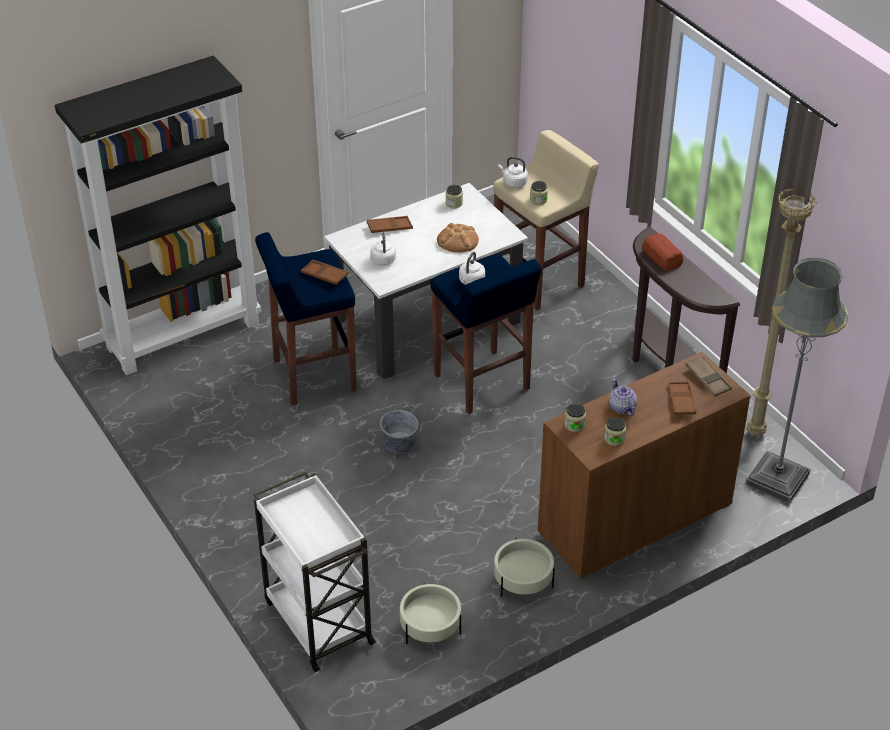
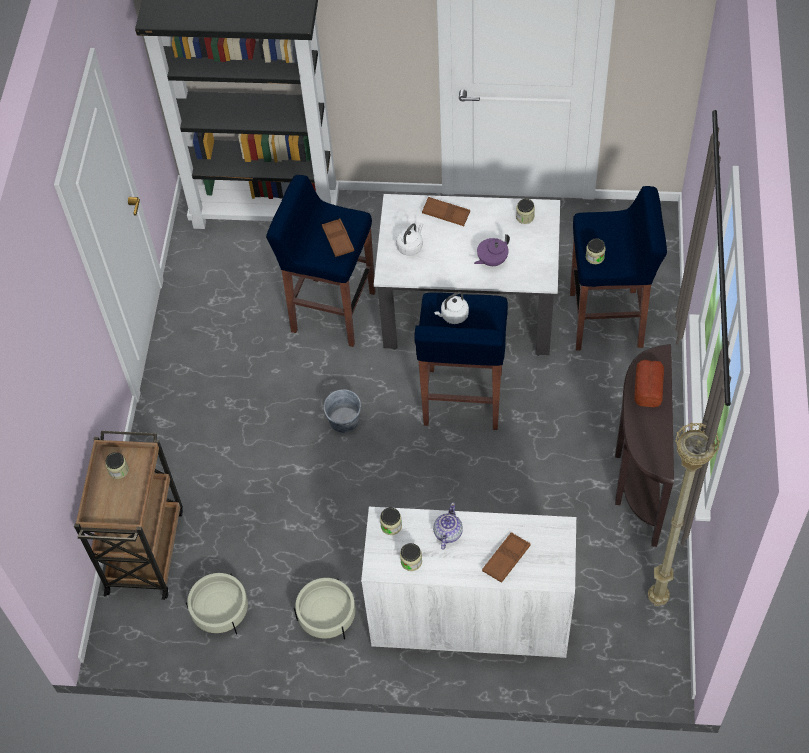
camera: 40 degrees right, 15 degrees up
white cart [254,471,376,672] -> brown cart [74,431,183,600]
bread [437,223,479,252] -> purple teapot [474,234,510,266]
beige stool [493,130,599,310] -> blue stool [570,186,667,351]
white kettle [498,157,528,188] -> none
brown cabinet [538,352,751,580] -> white cabinet [361,507,576,658]
brown tray [686,356,732,397] -> none
grey floor lamp [745,258,848,504] -> none
none -> jar [105,452,129,479]

